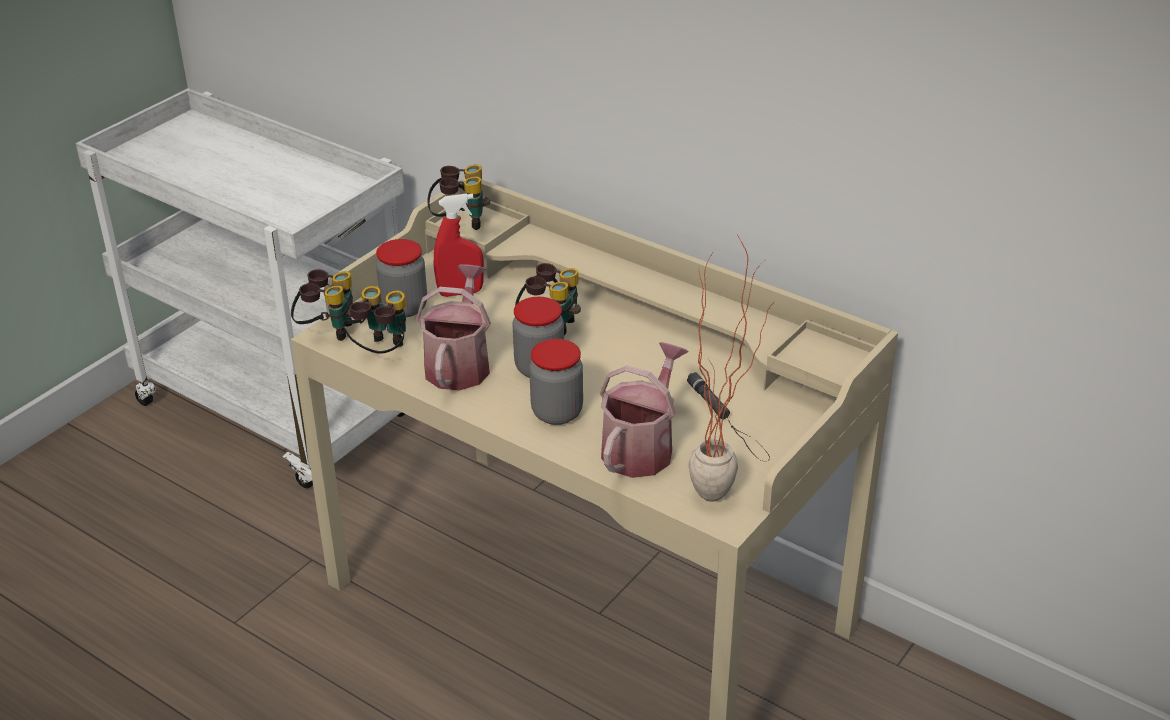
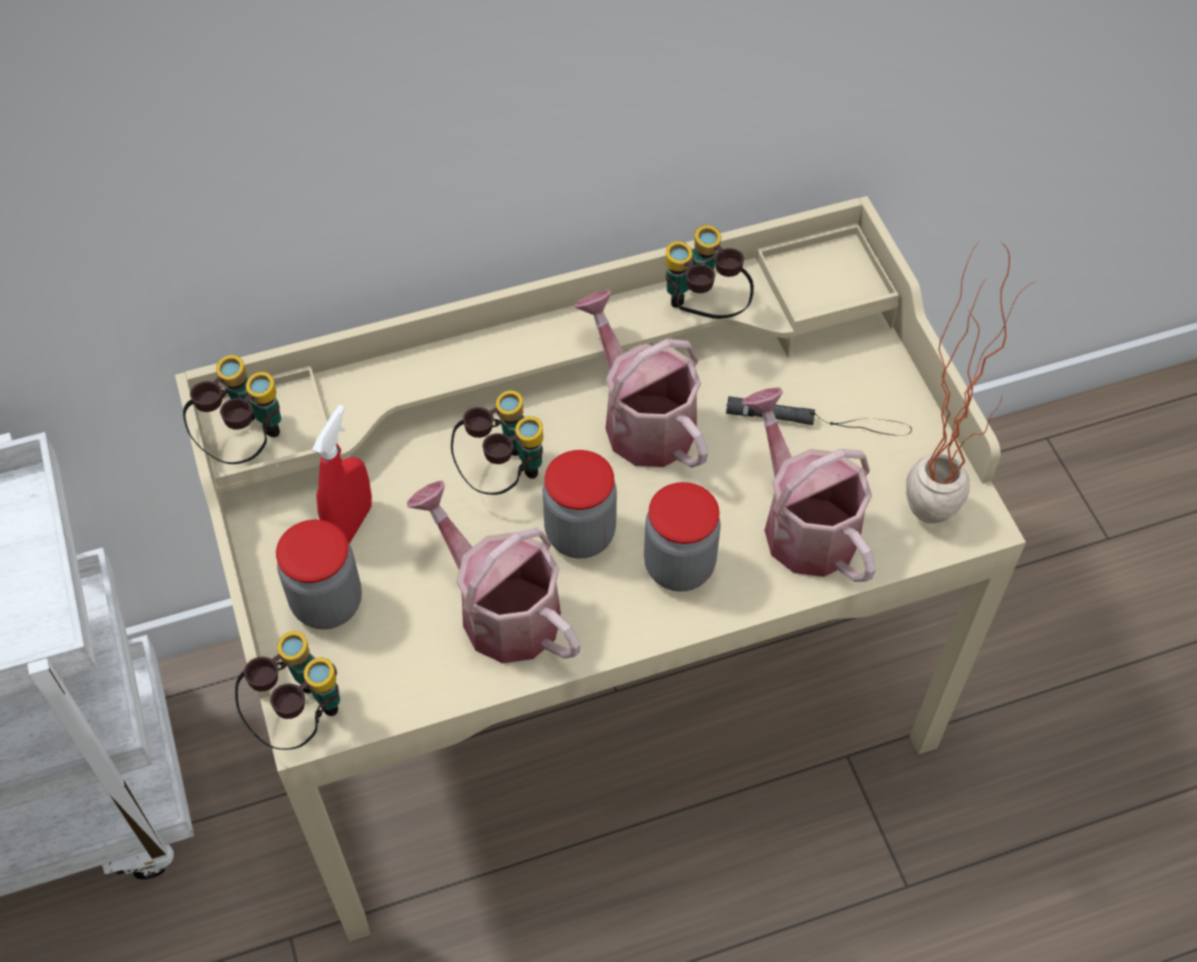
camera: 55 degrees left, 20 degrees up
binoculars [343,286,406,354] -> binoculars moved to [666,225,754,319]
none -> watering can [574,290,708,468]

